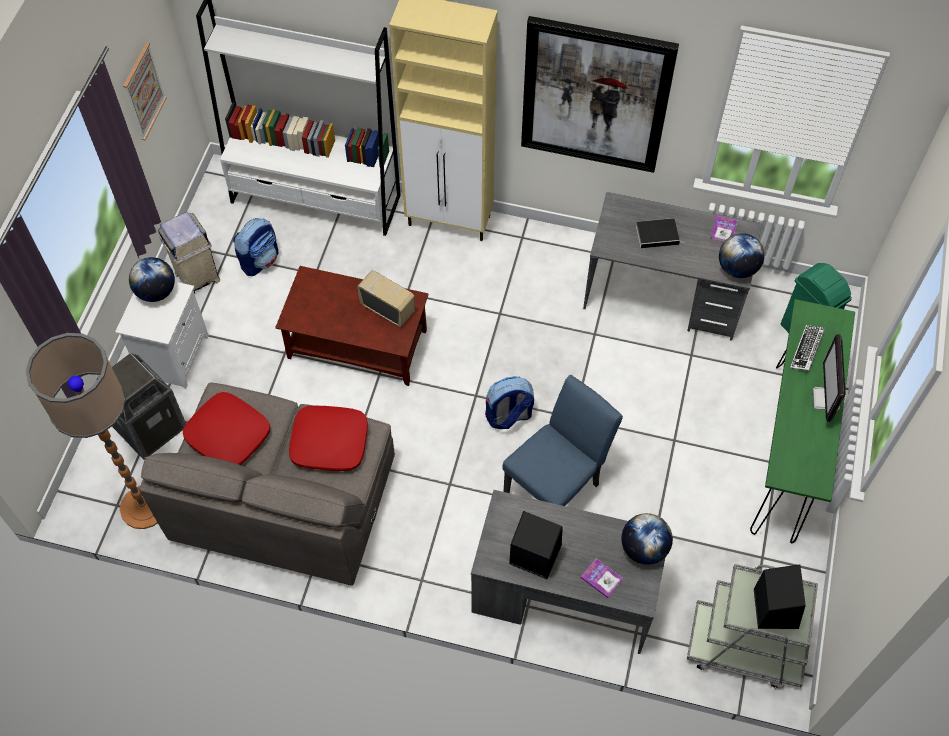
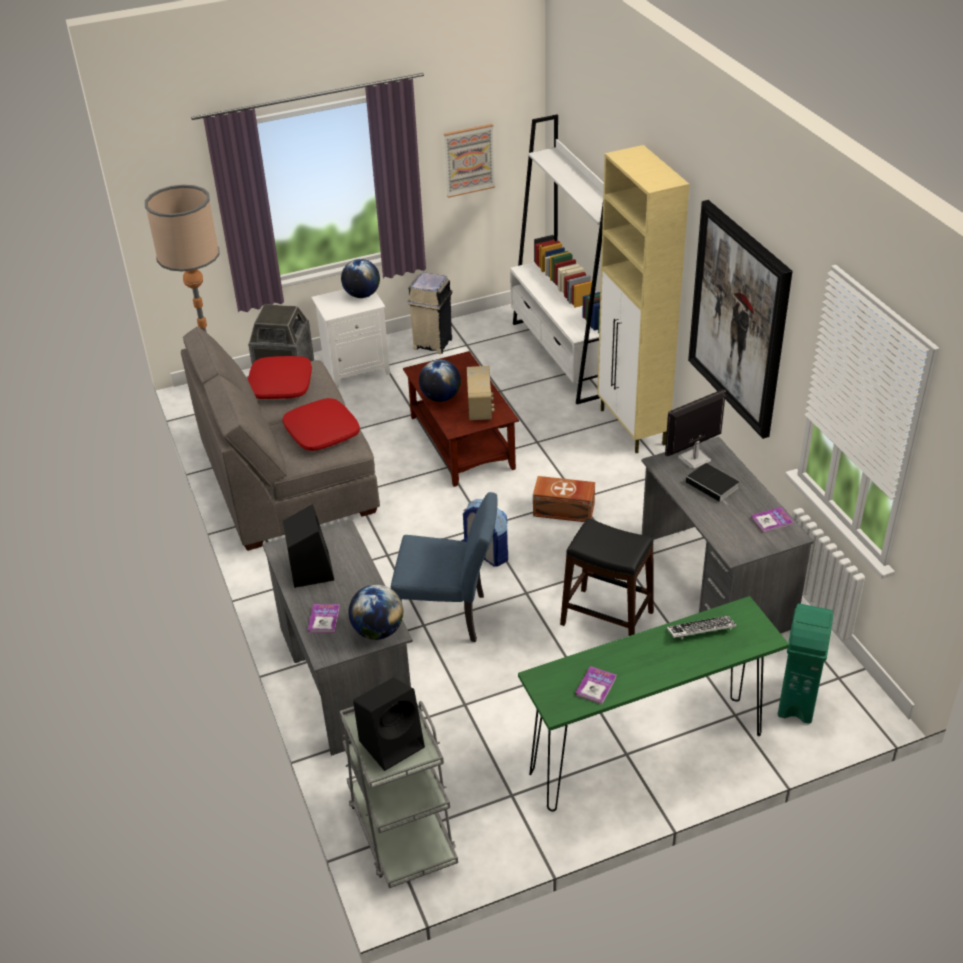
camera: 55 degrees right, 20 degrees down
backpack [233,218,279,276] -> none
globe [719,233,764,278] -> globe moved to [419,360,461,402]
monitor [813,334,846,422] -> monitor moved to [665,389,726,469]
none -> brown storage box [533,476,595,522]
none -> black stool [560,519,654,636]
none -> book [575,666,617,704]

